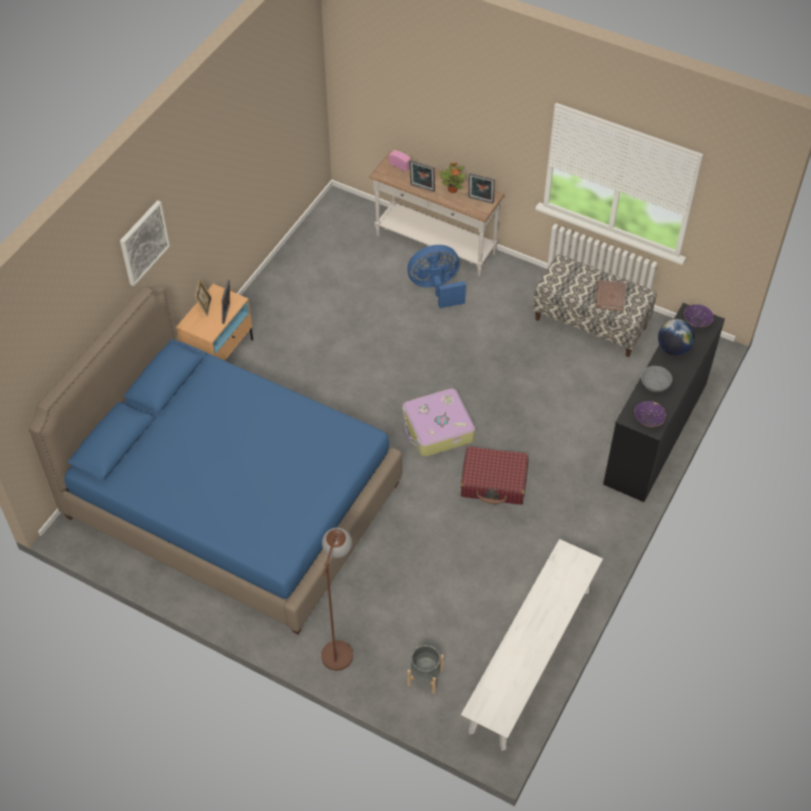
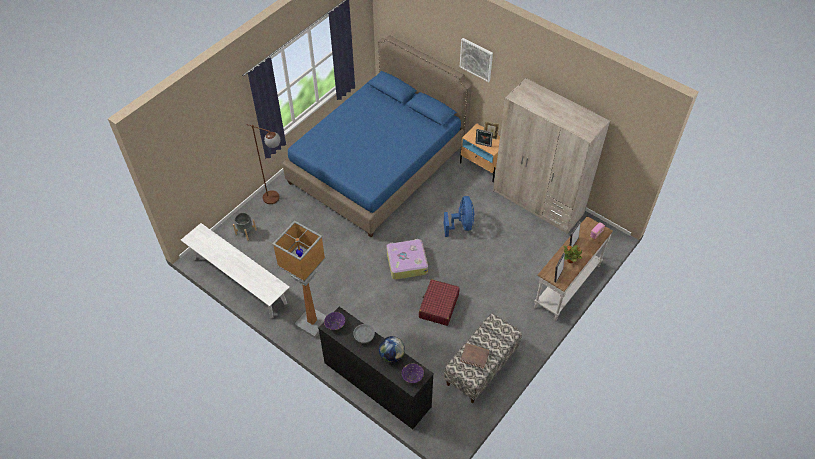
camera: 100 degrees right, 0 degrees up
blue fan [407,245,466,308] -> blue fan moved to [444,196,474,237]
red suitcase [461,446,529,505] -> red suitcase moved to [419,279,460,326]
none -> floor lamp [273,221,326,338]
none -> beige wardrobe [493,78,610,234]

